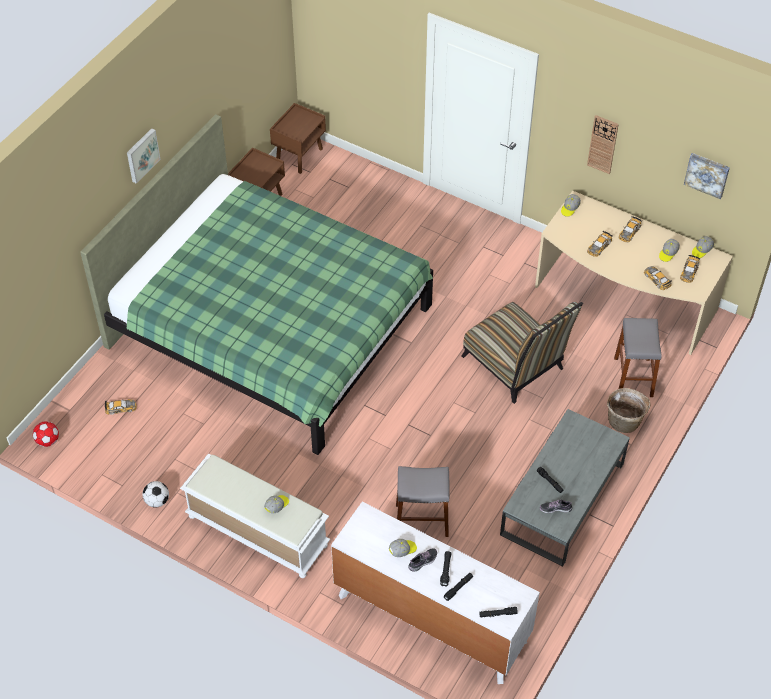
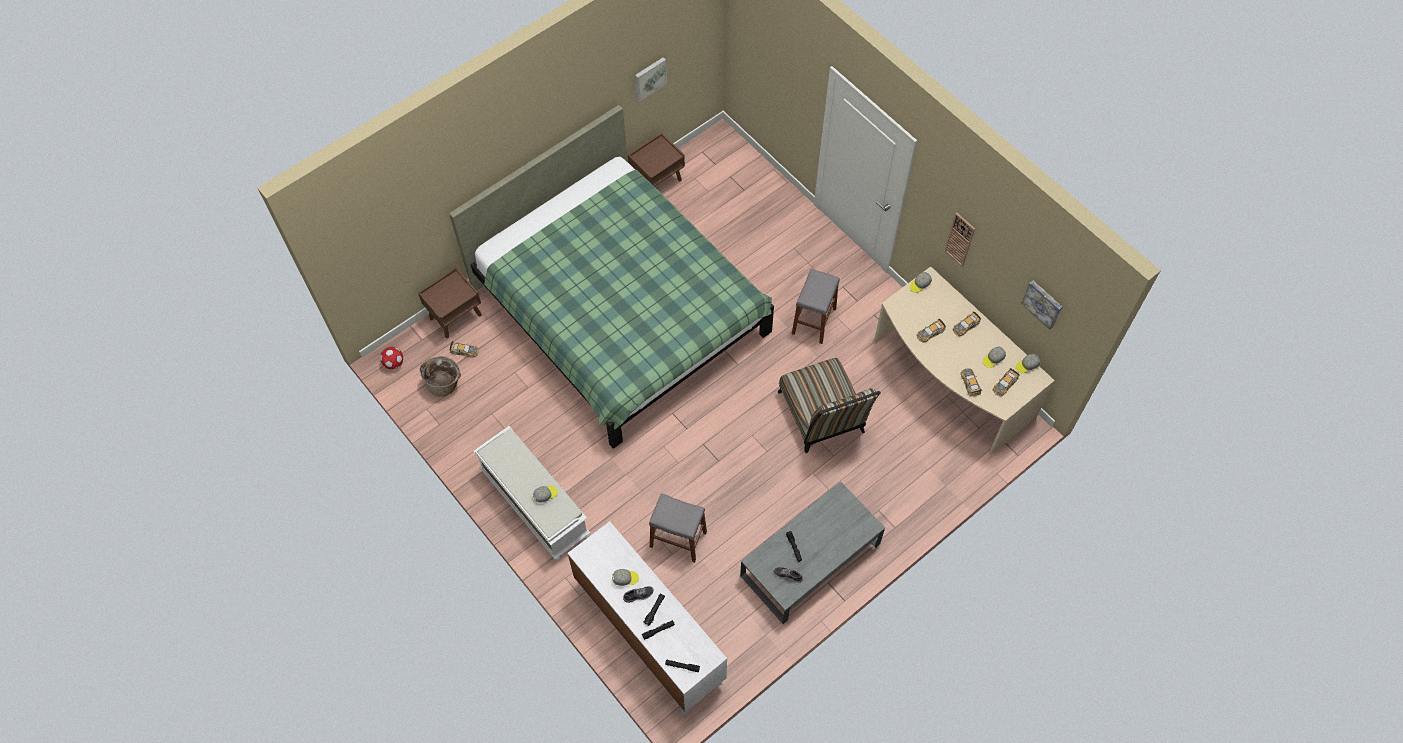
camera: 20 degrees right, 10 degrees up
picture [127,128,160,184] -> picture moved to [635,57,667,101]
football [142,481,169,507] -> none
brown nightstand [270,103,326,174] -> brown nightstand moved to [418,268,482,338]
basket [607,388,650,433] -> basket moved to [420,356,461,397]
grey stool [614,318,662,397] -> grey stool moved to [792,269,840,344]

